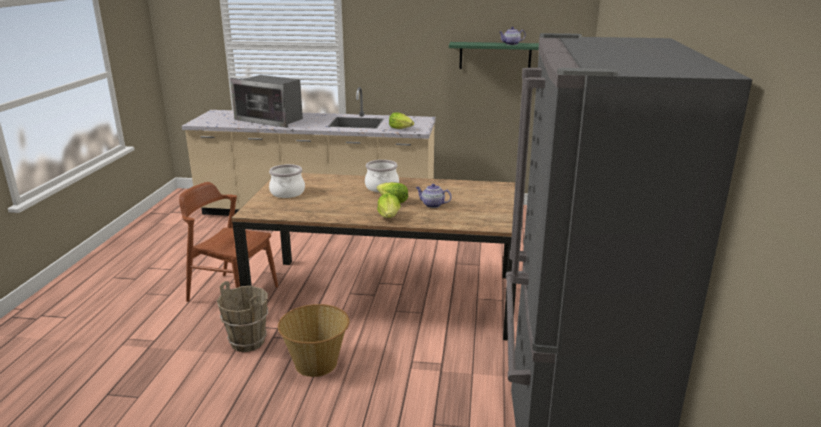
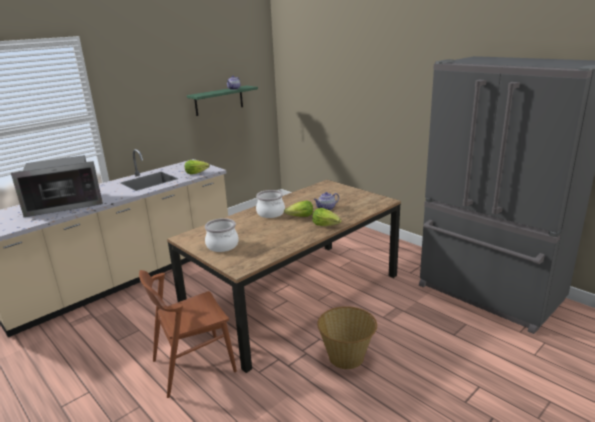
camera: 50 degrees left, 0 degrees up
brown bucket [217,281,268,352] -> none

